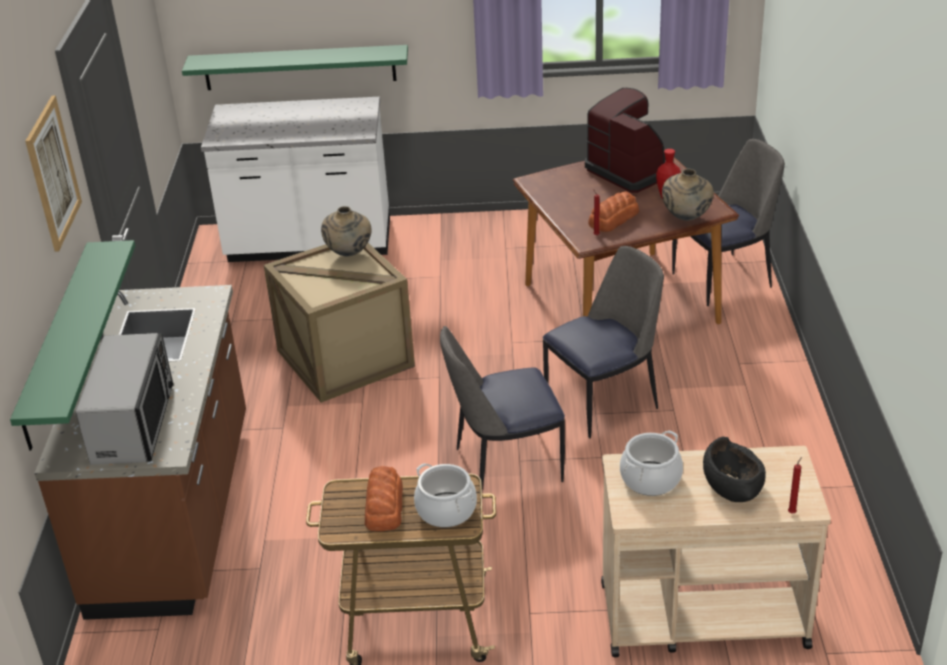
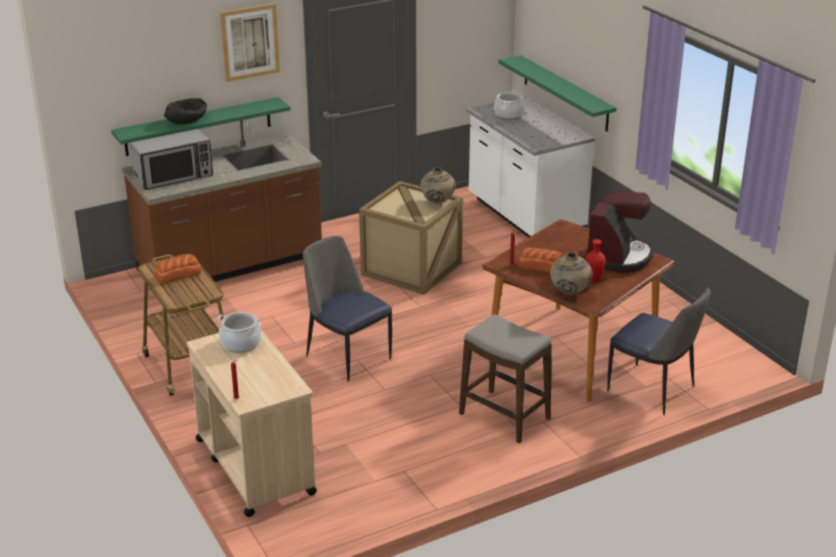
camera: 60 degrees right, 5 degrees down
cooking pot [414,463,477,527] -> cooking pot moved to [494,90,525,119]
chair [543,246,664,438] -> none
black bowl [703,437,766,502] -> black bowl moved to [164,98,207,124]
none -> stool [459,314,552,443]

